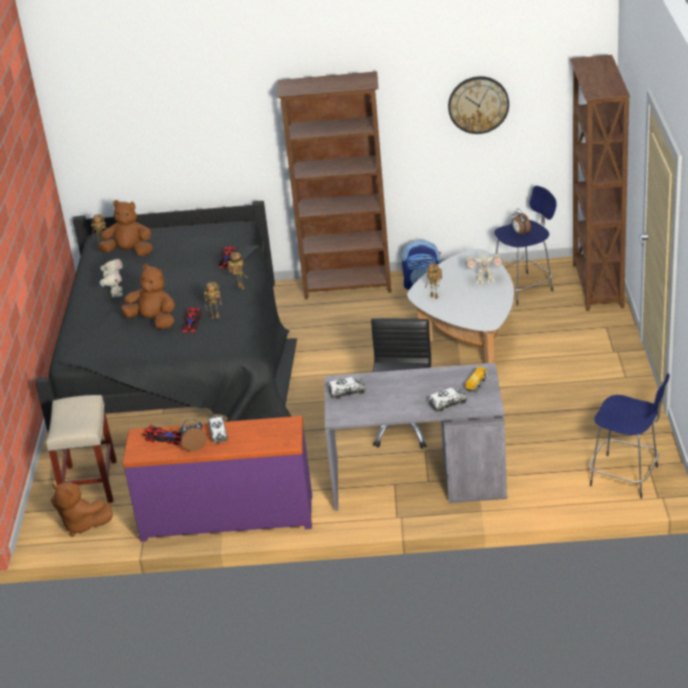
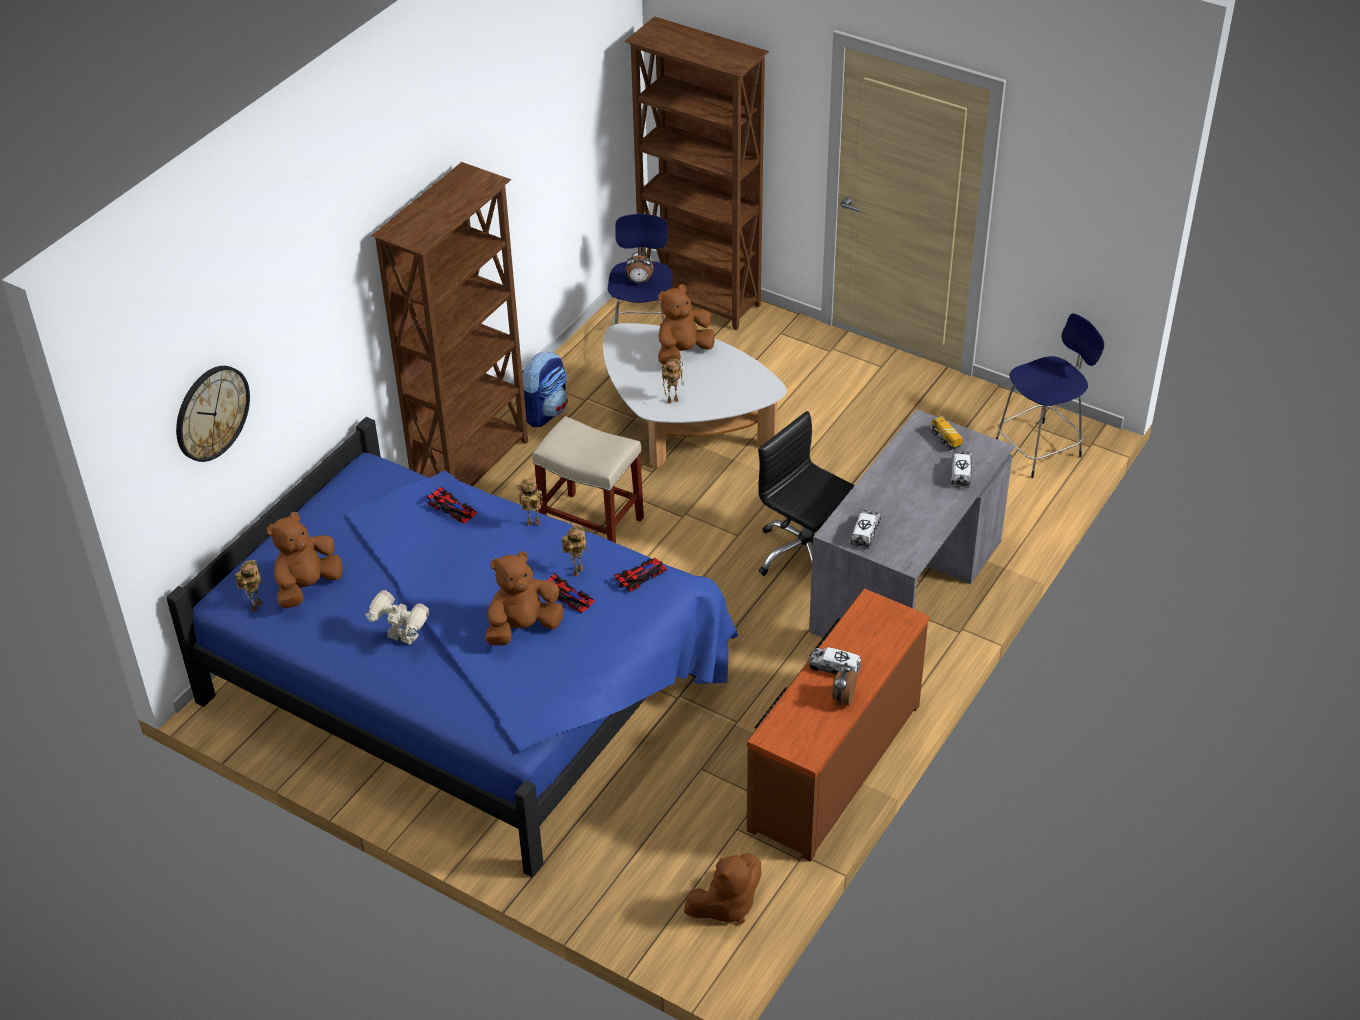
camera: 60 degrees left, 10 degrees up
black bed [35,201,297,432] -> blue bed [166,417,738,877]
beige stool [46,395,117,503] -> beige stool moved to [532,416,644,543]
purple dresser [122,416,312,542] -> brown dresser [747,589,930,862]
toy car [143,425,181,445] -> toy car moved to [614,558,667,592]
wall clock [448,76,509,134] -> wall clock moved to [176,366,250,462]
toy robot [465,250,503,284] -> brown plush toy [658,284,715,365]

